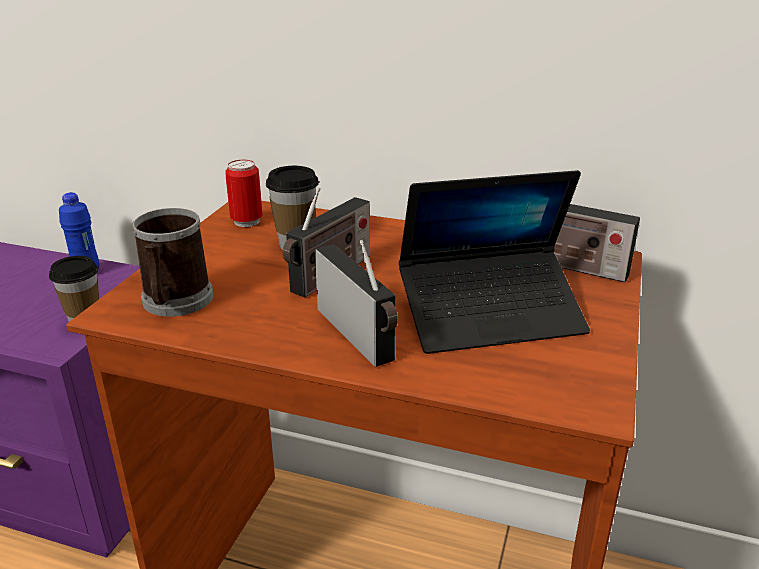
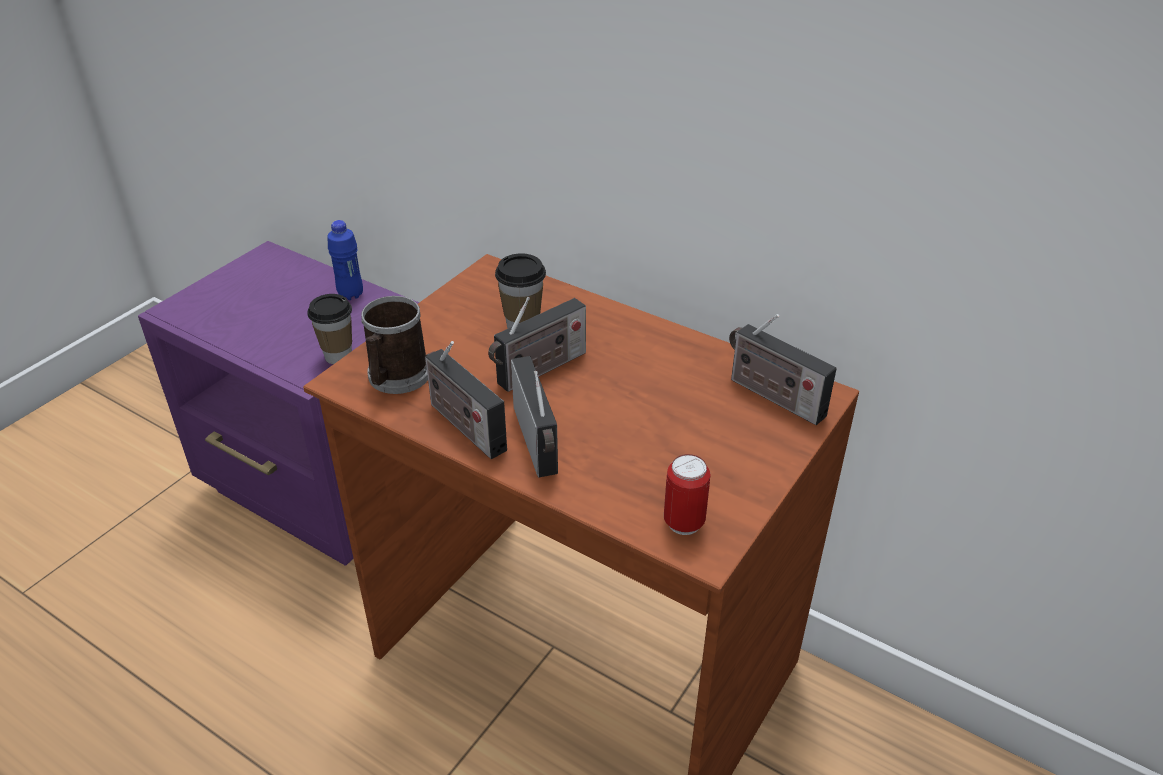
camera: 15 degrees right, 10 degrees up
can [225,160,263,227] -> can moved to [664,454,710,535]
laptop [399,170,590,354] -> none
none -> radio [425,341,507,459]

